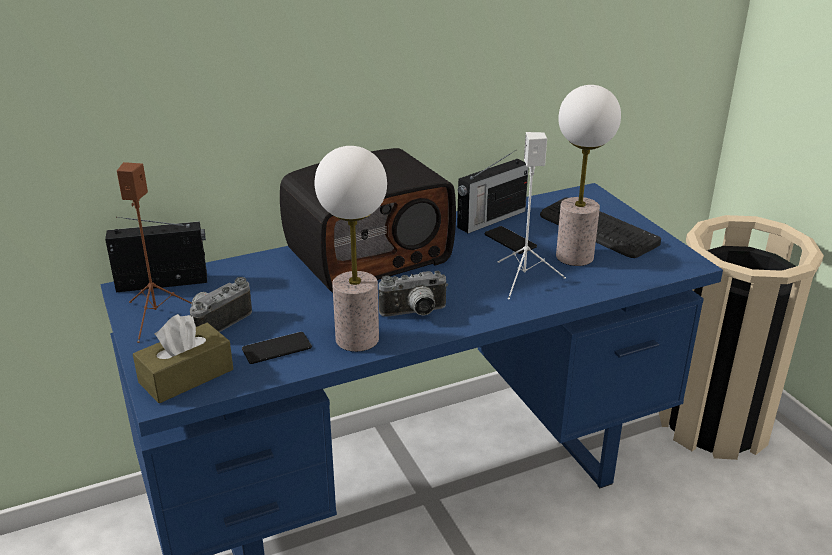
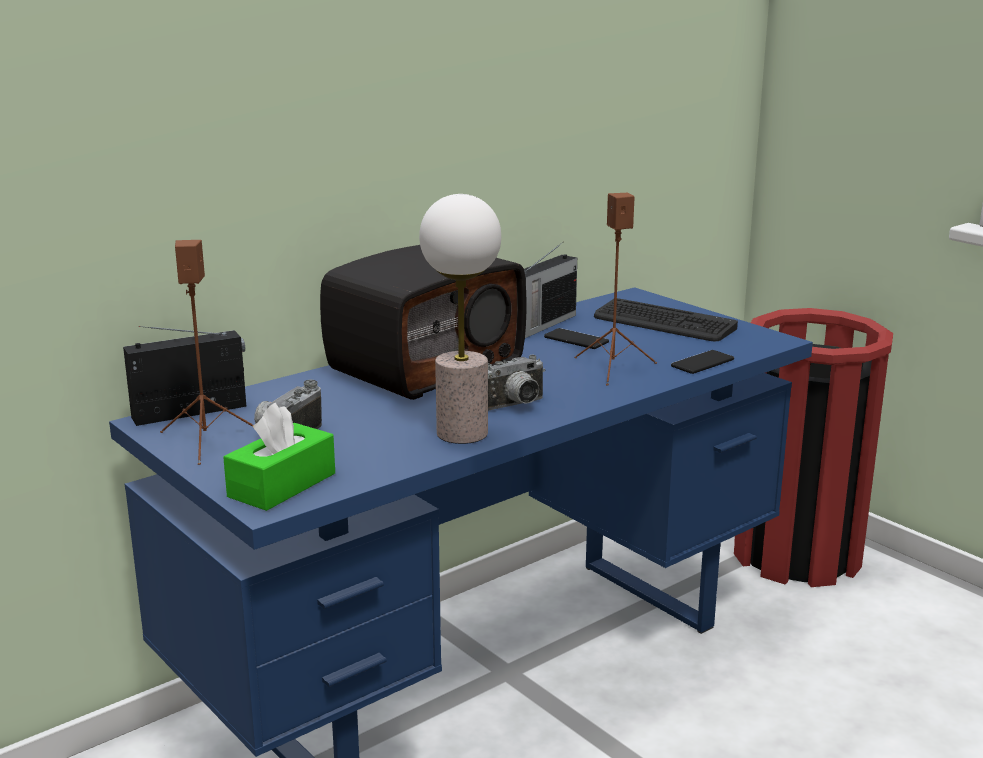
camera: 15 degrees left, 10 degrees down
brown tissue box [133,314,233,403] -> green tissue box [223,403,335,511]
phone [242,332,312,364] -> phone moved to [671,350,734,374]
white speaker [498,132,566,299] -> brown speaker [574,193,657,385]
table lamp [556,85,621,266] -> none
beige trash can [659,215,824,460] -> red trash can [734,308,893,587]

